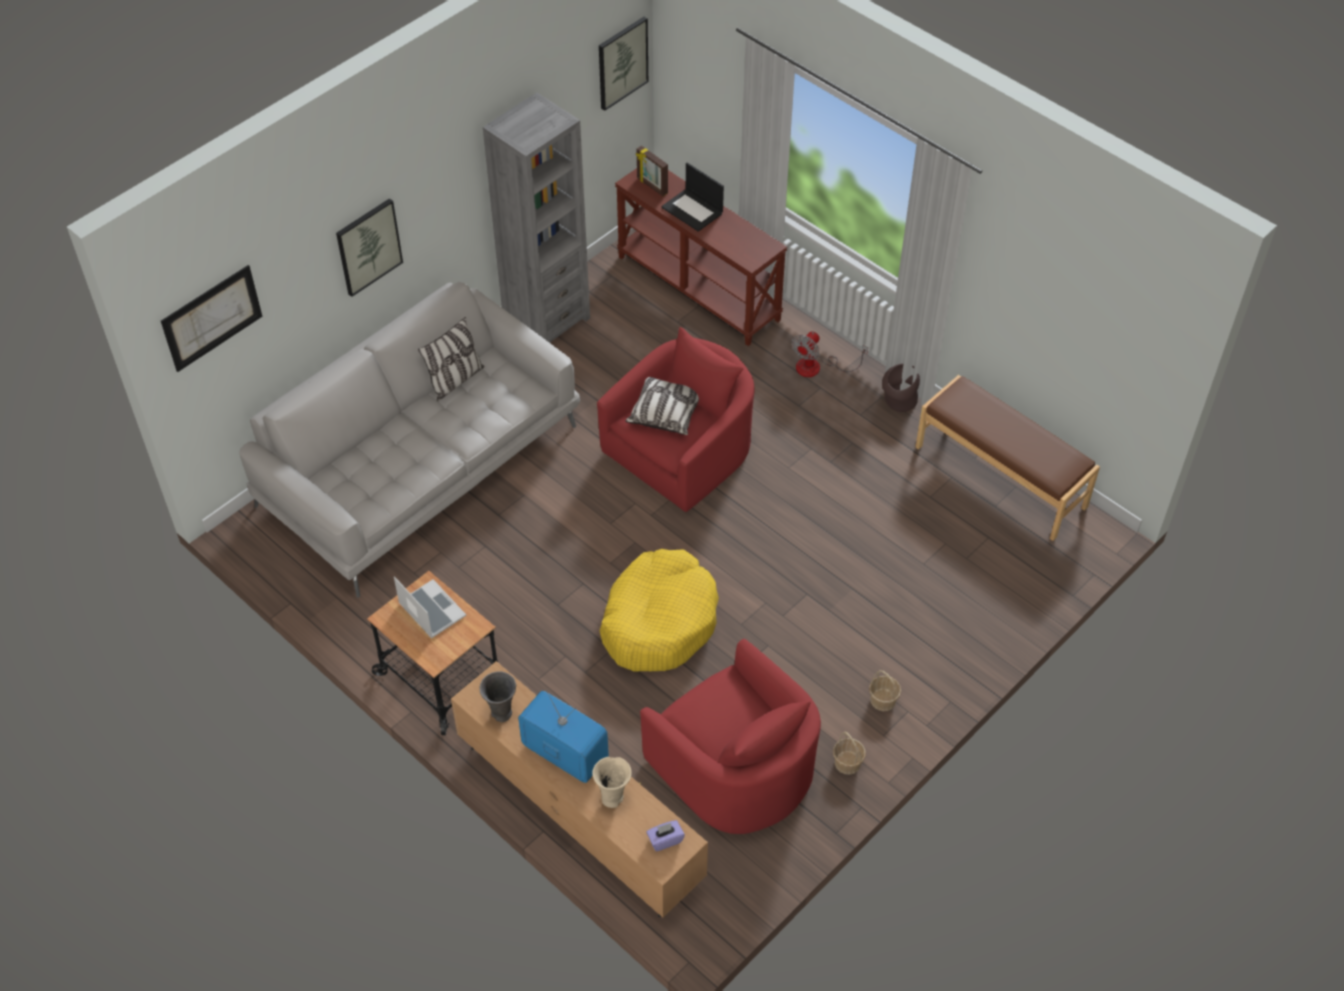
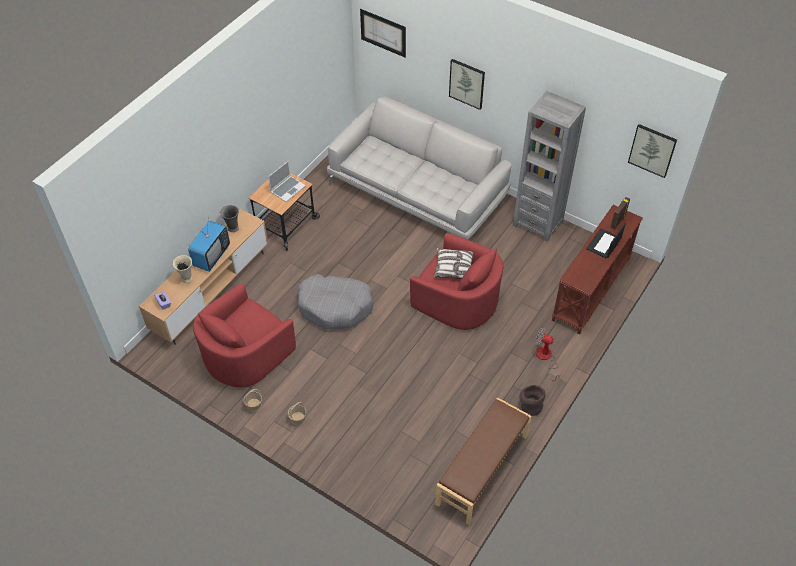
camera: 80 degrees right, 0 degrees up
pillow [418,317,484,402] -> none
yellow dog bed [600,549,719,671] -> grey dog bed [297,274,374,329]

